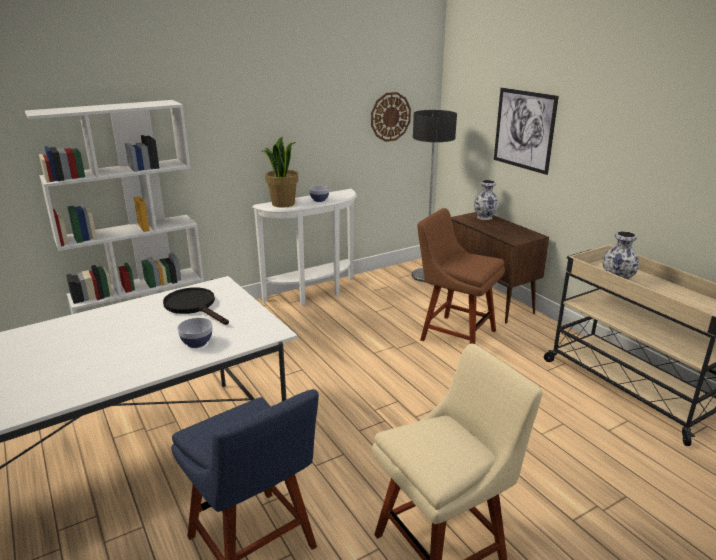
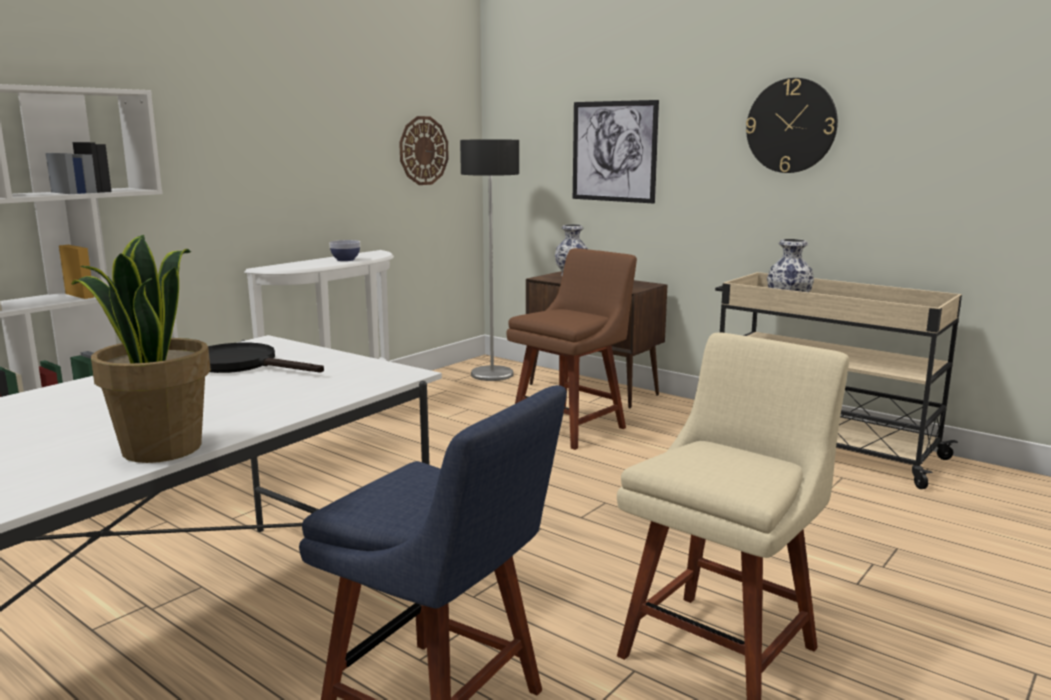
camera: 20 degrees left, 10 degrees down
bowl [177,318,213,348] -> none
potted plant [262,137,298,208] -> potted plant moved to [72,235,211,463]
brown chair [417,208,505,344] -> brown chair turned 120 degrees clockwise [506,248,637,450]
none -> wall clock [746,78,838,173]

